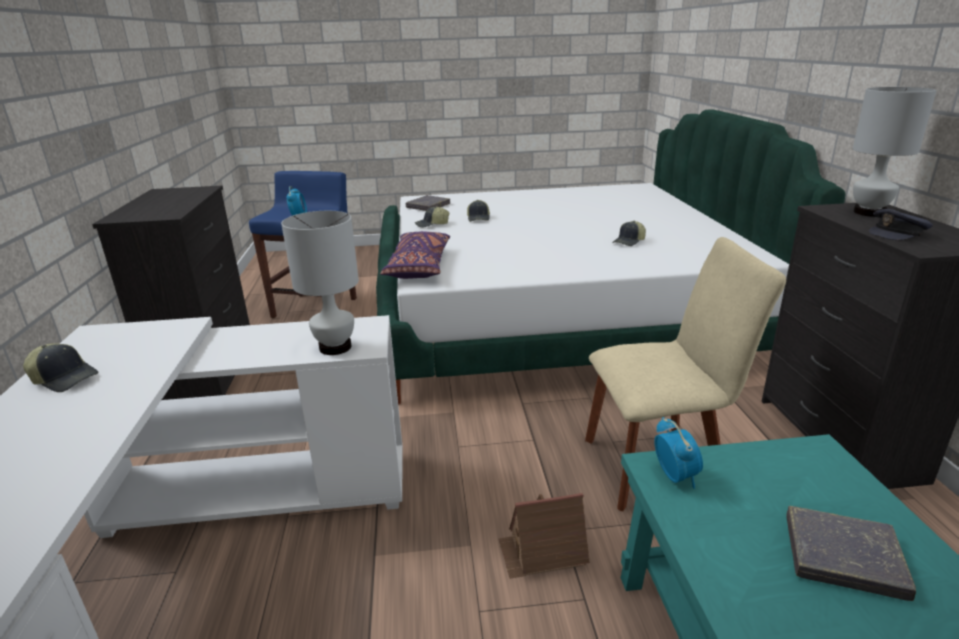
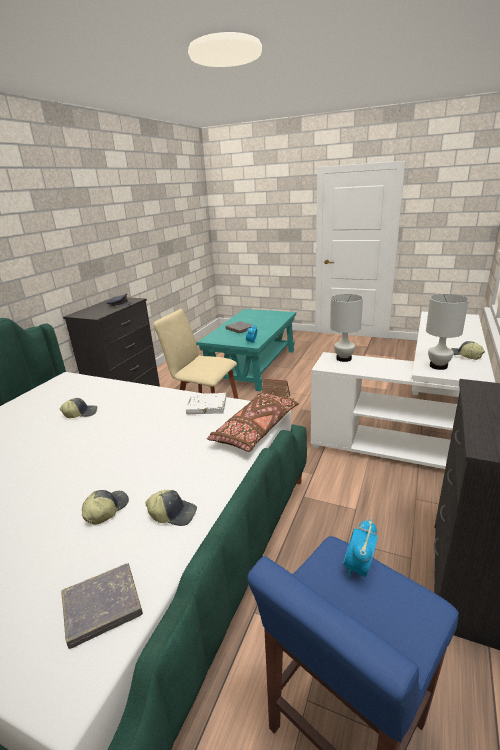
camera: 150 degrees left, 0 degrees up
purple pillow [380,231,450,279] -> brown pillow [207,393,299,452]
white table lamp [853,87,937,217] -> white table lamp moved to [426,294,469,370]
none -> white book [186,393,226,414]

